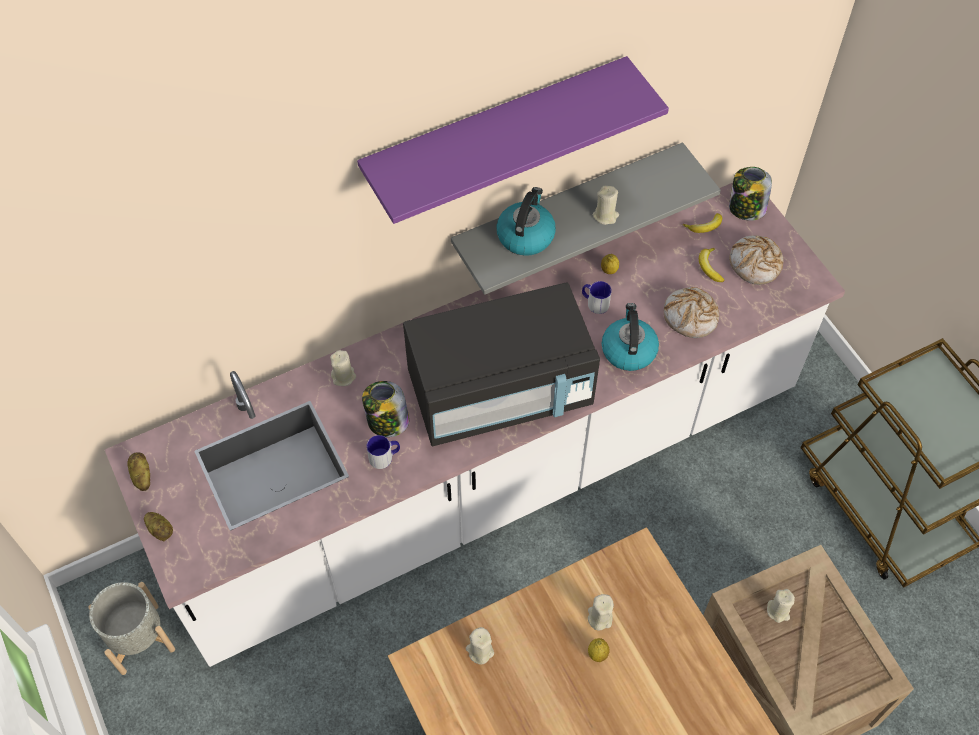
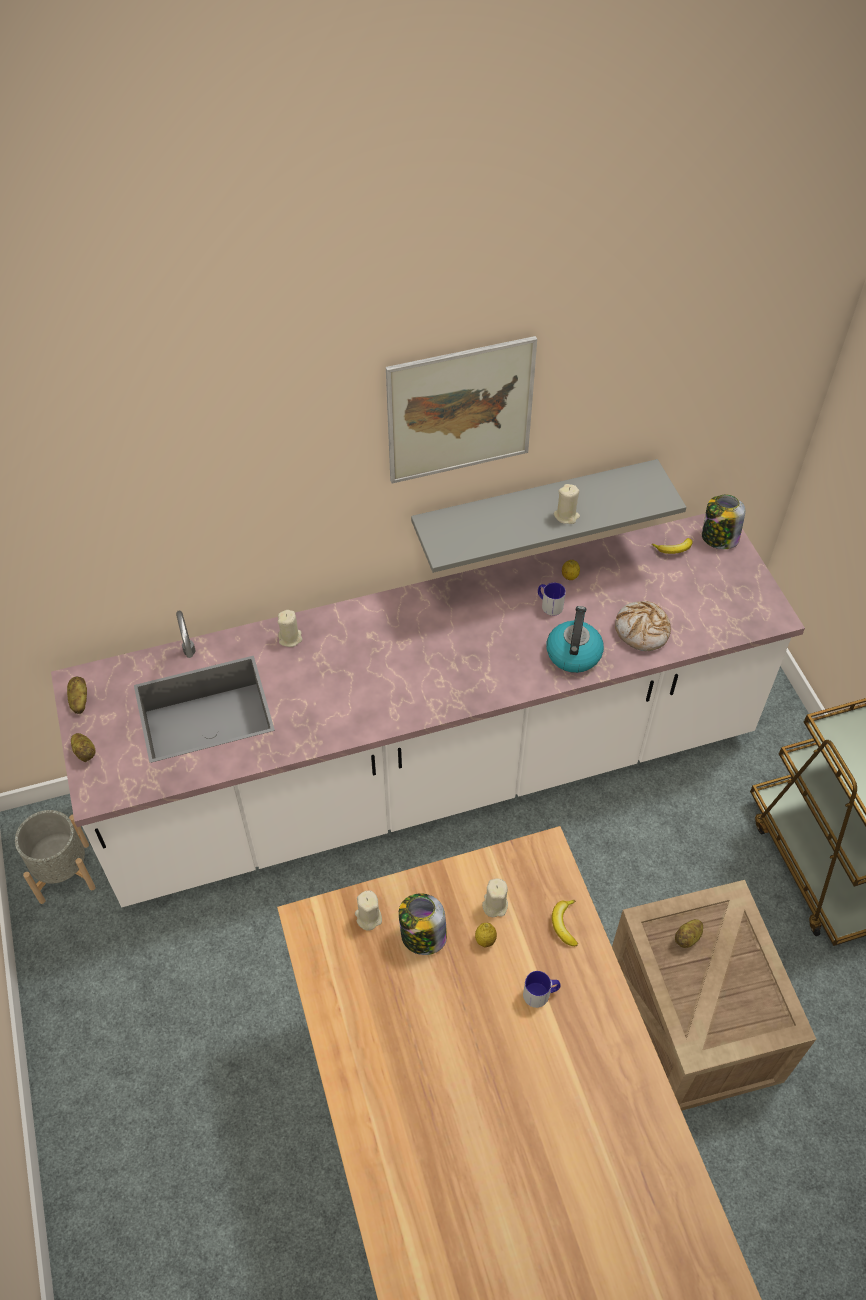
camera: 10 degrees right, 5 degrees down
purple shelf [357,56,669,224] -> picture [386,336,537,483]
jar [362,381,409,437] -> jar moved to [399,893,447,955]
mug [366,435,400,469] -> mug moved to [523,971,561,1008]
black microwave [403,282,600,447] -> none
kettle [496,187,556,256] -> none
banana [699,248,725,282] -> banana moved to [552,900,578,946]
bread [729,236,784,285] -> none
beige candle [767,589,795,623] -> potato [675,919,703,948]

